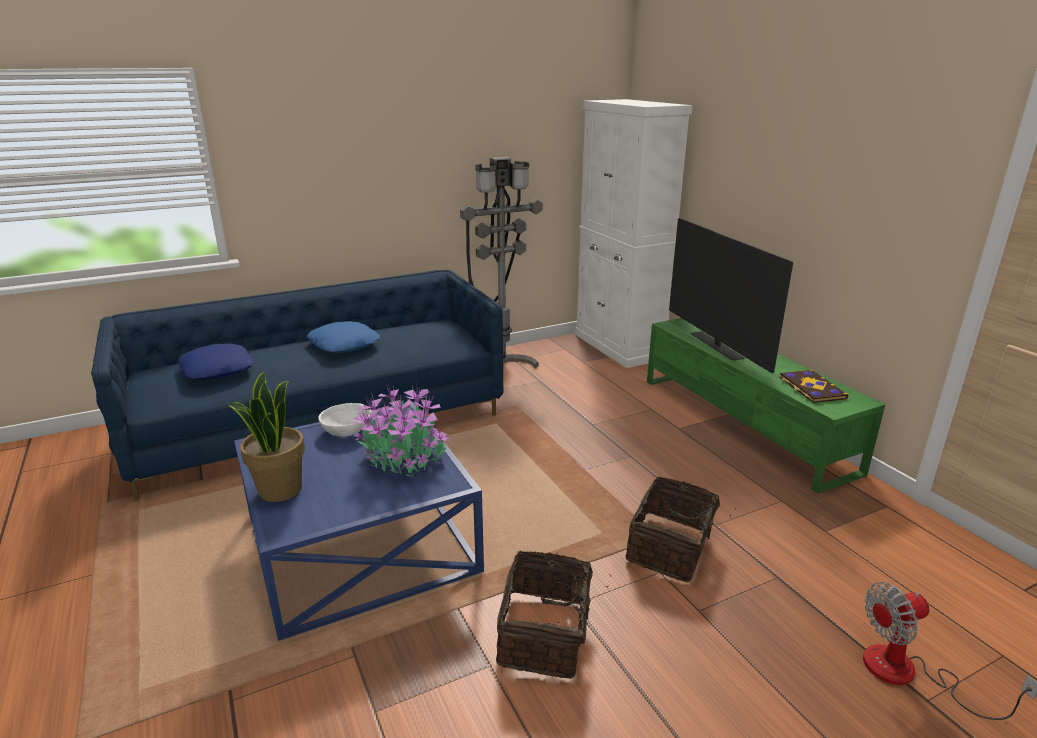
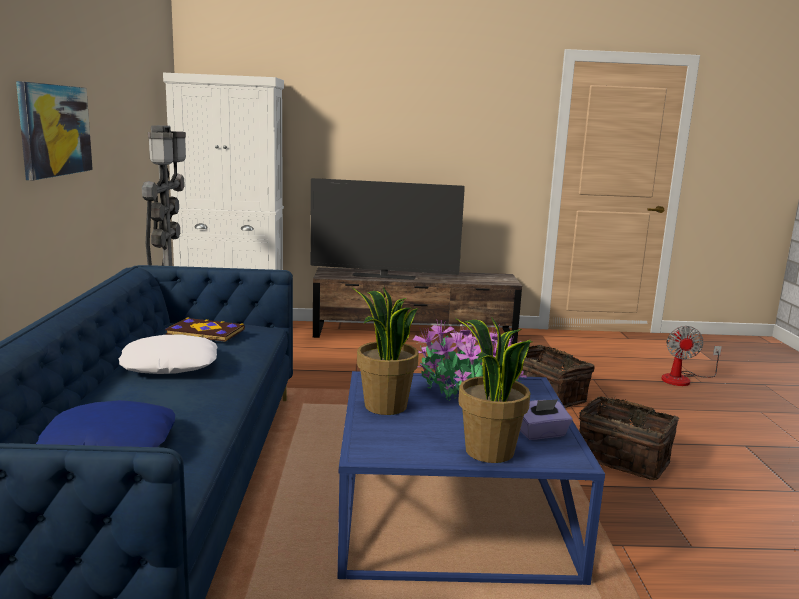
camera: 65 degrees left, 10 degrees down
blue pillow [307,321,380,353] -> white pillow [119,334,218,374]
white bowl [318,403,372,437] -> potted plant [353,288,419,415]
green tv stand [647,318,885,494] -> brown tv stand [313,267,522,344]
book [779,369,849,403] -> book moved to [165,318,245,342]
none -> picture [16,81,93,180]
none -> purple tissue box [520,399,573,440]

